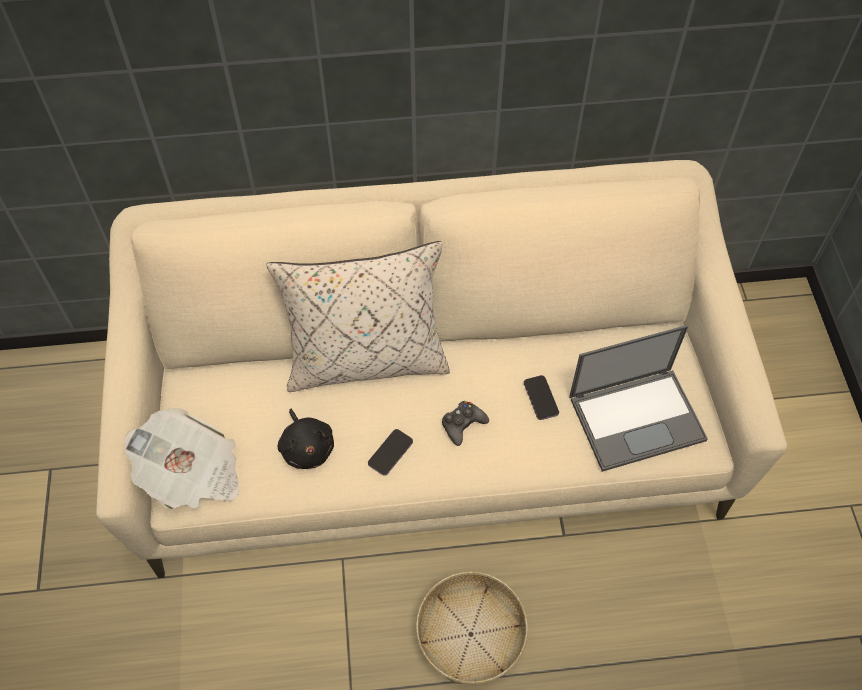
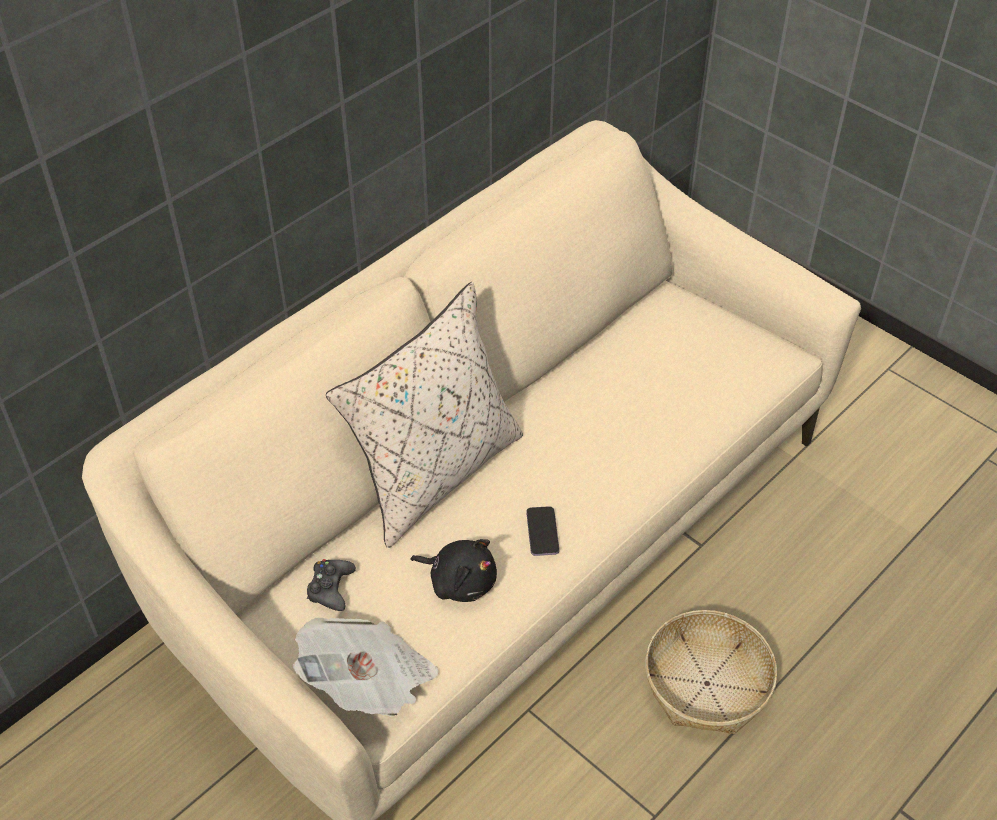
camera: 40 degrees left, 10 degrees down
black game controller [442,401,489,446] -> black game controller moved to [307,559,356,611]
phone [524,375,559,420] -> none
laptop [569,325,708,472] -> none

